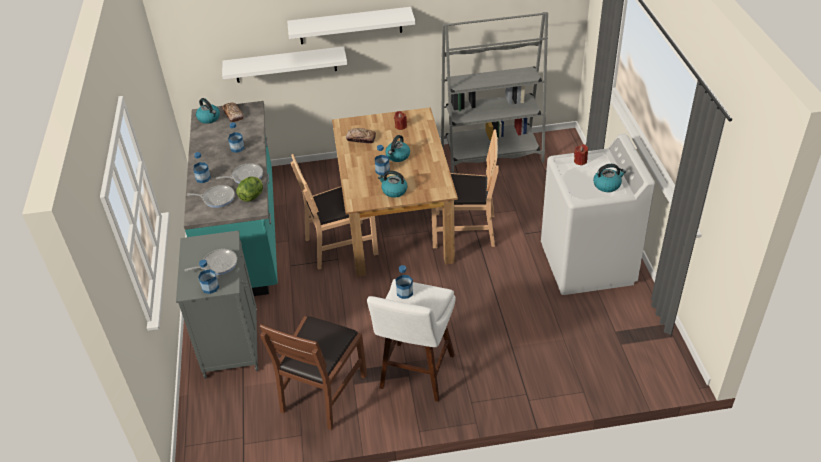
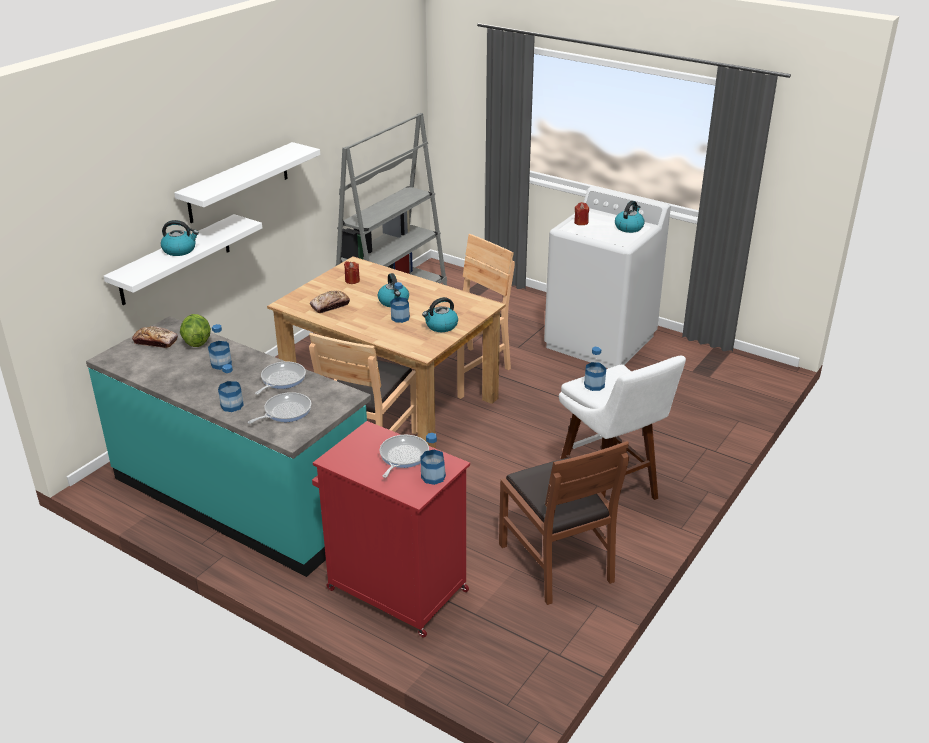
camera: 50 degrees left, 10 degrees down
grey cabinet [176,230,258,379] -> red cabinet [312,421,470,638]
kettle [196,98,220,124] -> kettle moved to [161,220,199,256]
lettuce [236,177,263,202] -> lettuce moved to [180,314,211,347]

